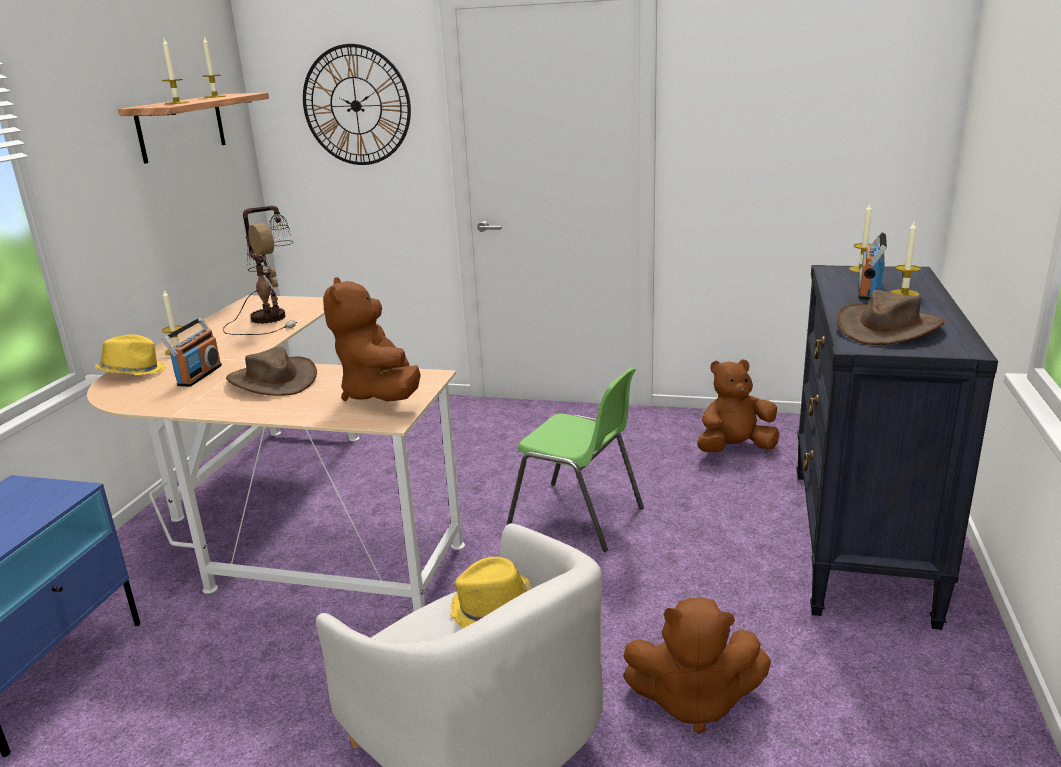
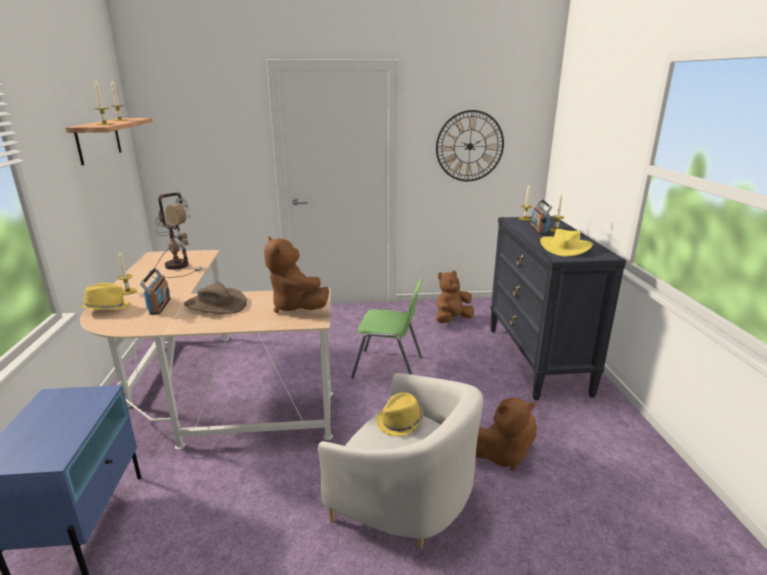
camera: 20 degrees left, 0 degrees up
wall clock [303,44,411,165] -> wall clock moved to [436,110,504,181]
brown hat [836,290,945,345] -> yellow hat [540,229,593,257]

